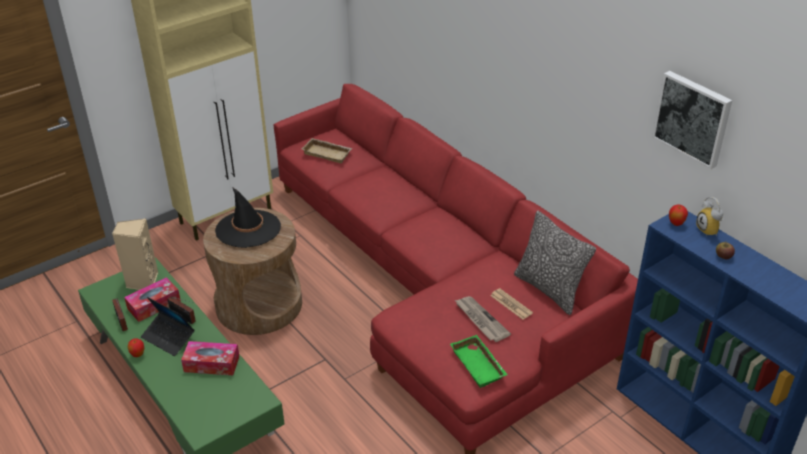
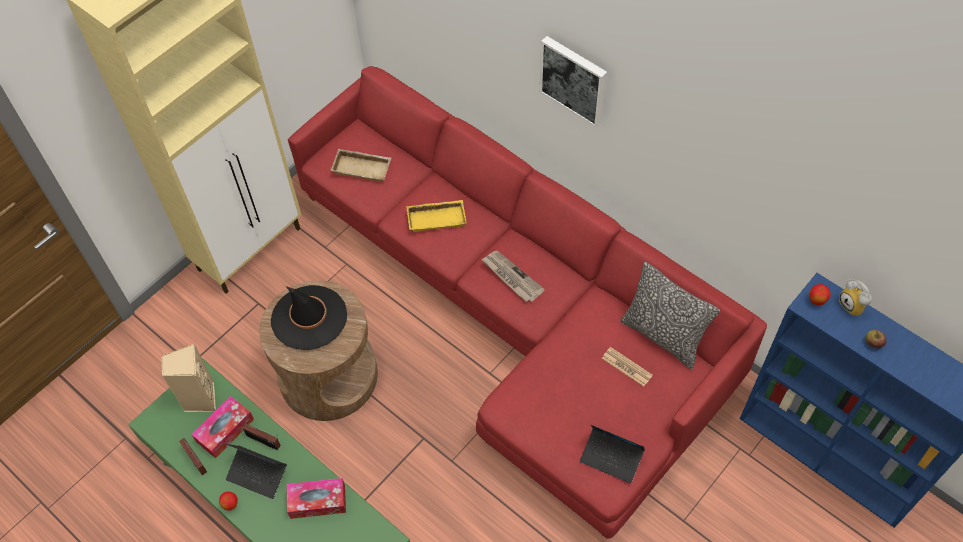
camera: 10 degrees left, 20 degrees up
green tray [450,335,508,388] -> laptop [580,425,645,483]
newspaper [455,296,511,342] -> newspaper moved to [481,251,545,302]
picture [652,71,732,169] -> picture moved to [540,36,607,128]
none -> yellow tray [406,200,467,232]

